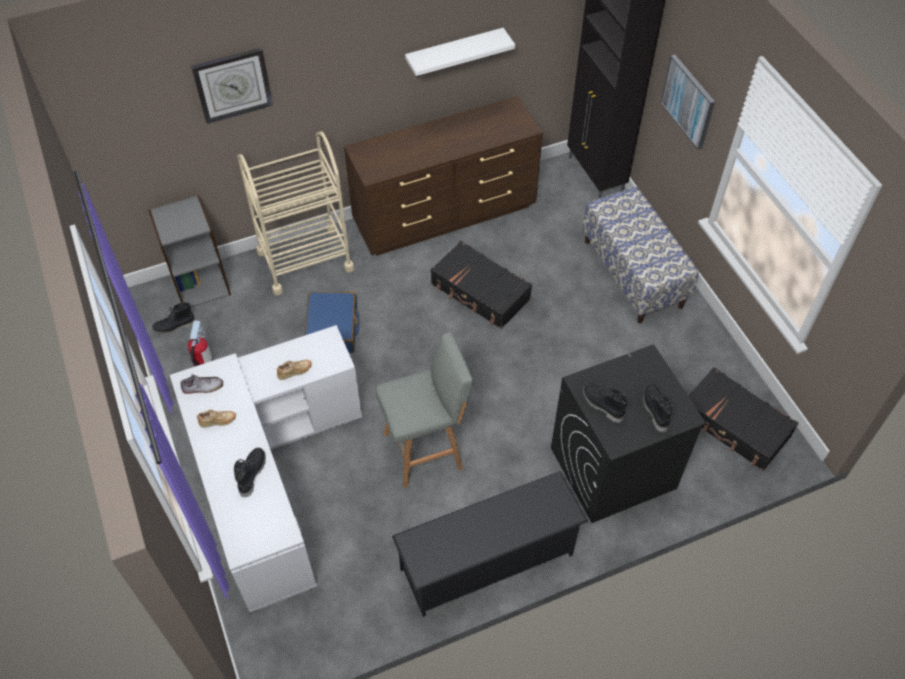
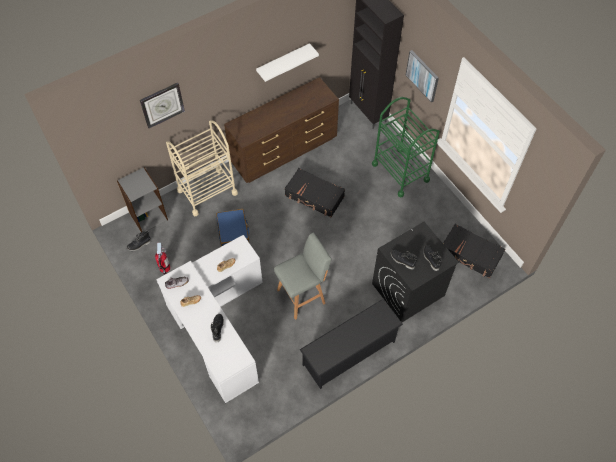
camera: 10 degrees left, 5 degrees up
bench [582,187,699,323] -> green cart [372,97,440,198]

